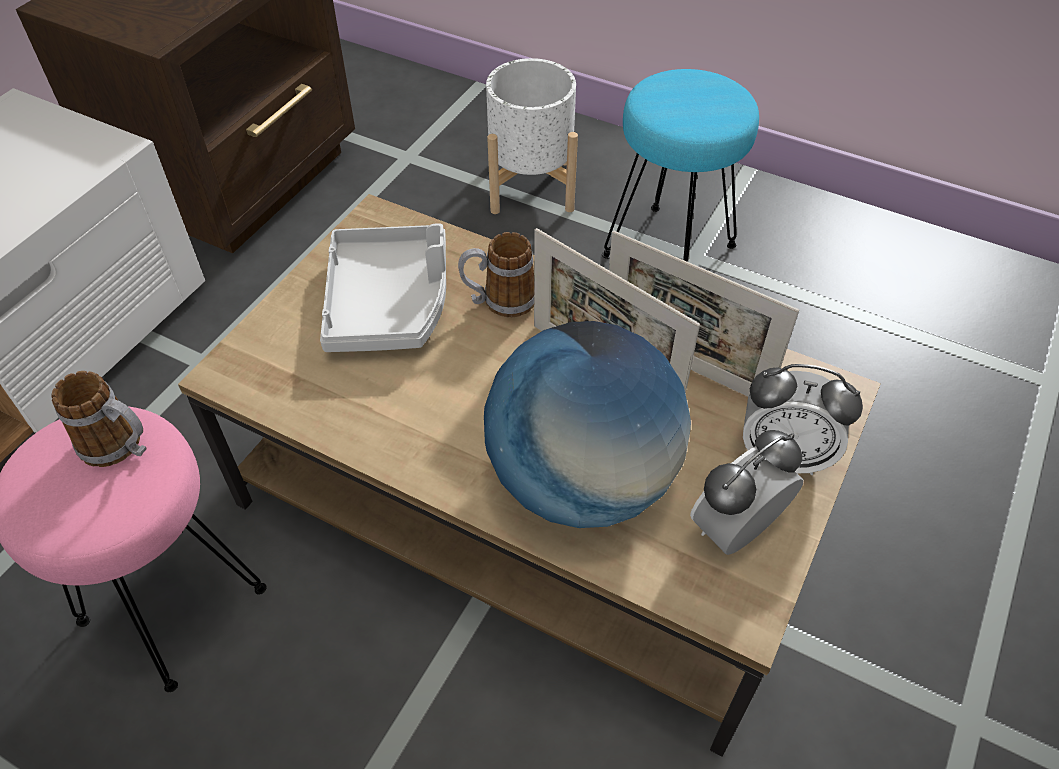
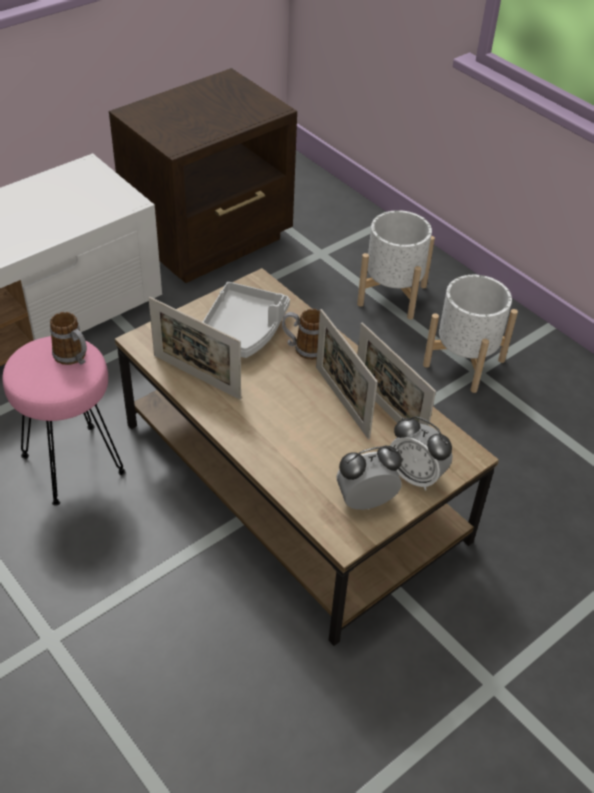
camera: 20 degrees right, 5 degrees down
globe [484,321,691,528] -> none
turquoise stool [602,69,759,262] -> white planter [423,275,518,393]
none -> picture frame [148,296,241,400]

